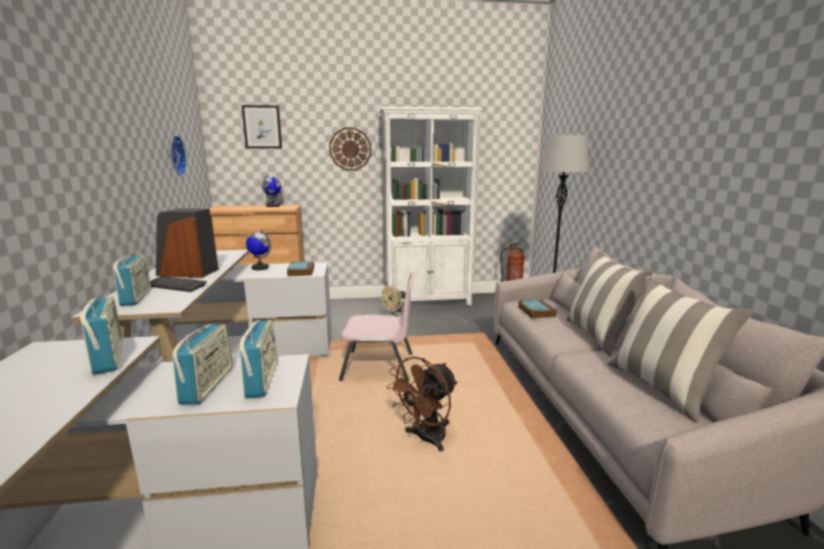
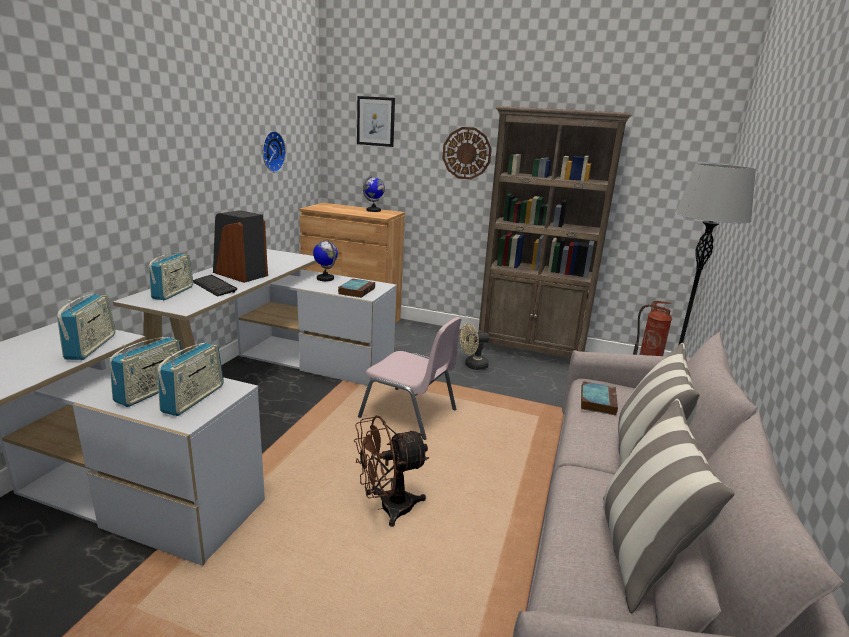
camera: 25 degrees right, 5 degrees up
white bookcase [379,107,483,308] -> brown bookcase [478,106,631,358]

